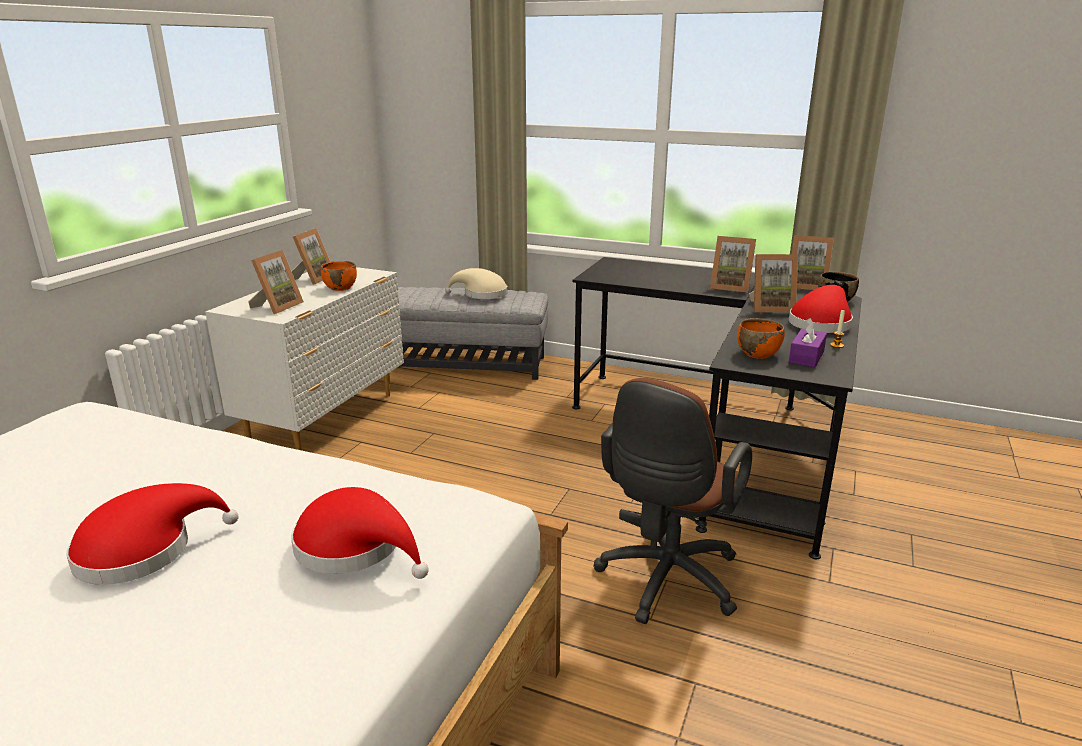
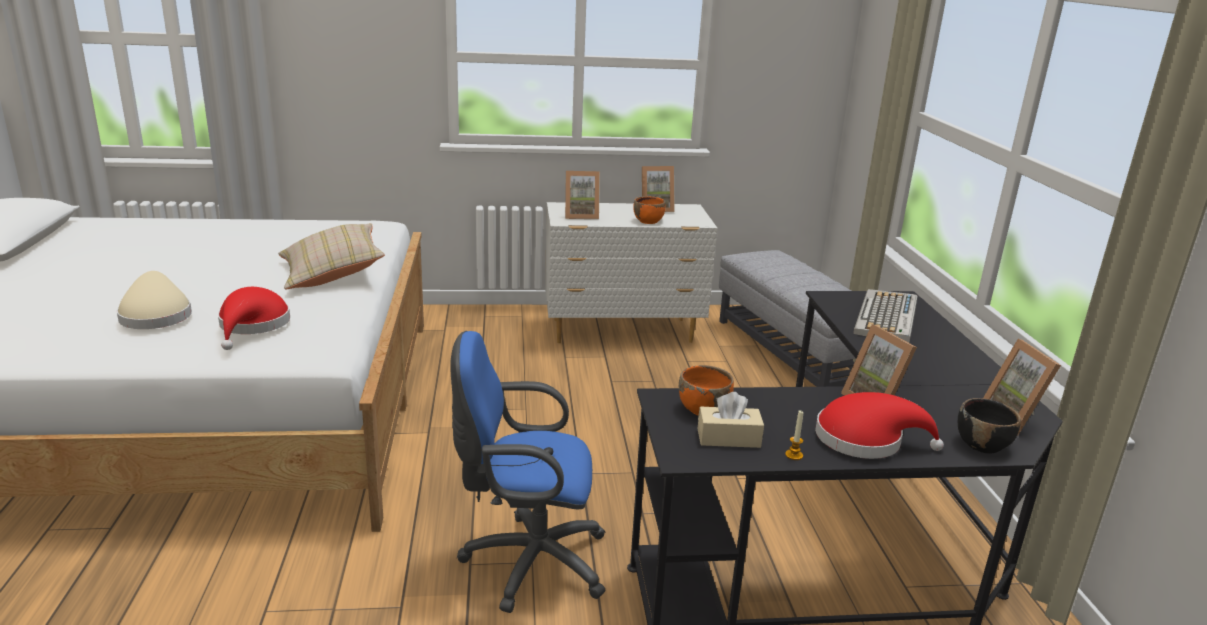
camera: 60 degrees right, 0 degrees up
red hat [66,483,238,585] -> none
beige hat [445,268,508,299] -> beige hat moved to [117,271,192,329]
brown office chair [593,378,752,624] -> blue office chair [450,331,606,613]
picture frame [710,236,756,293] -> none
purple tissue box [789,318,827,367] -> beige tissue box [697,392,764,448]
none -> beige pillow [278,223,385,289]
none -> keyboard [853,289,917,343]

